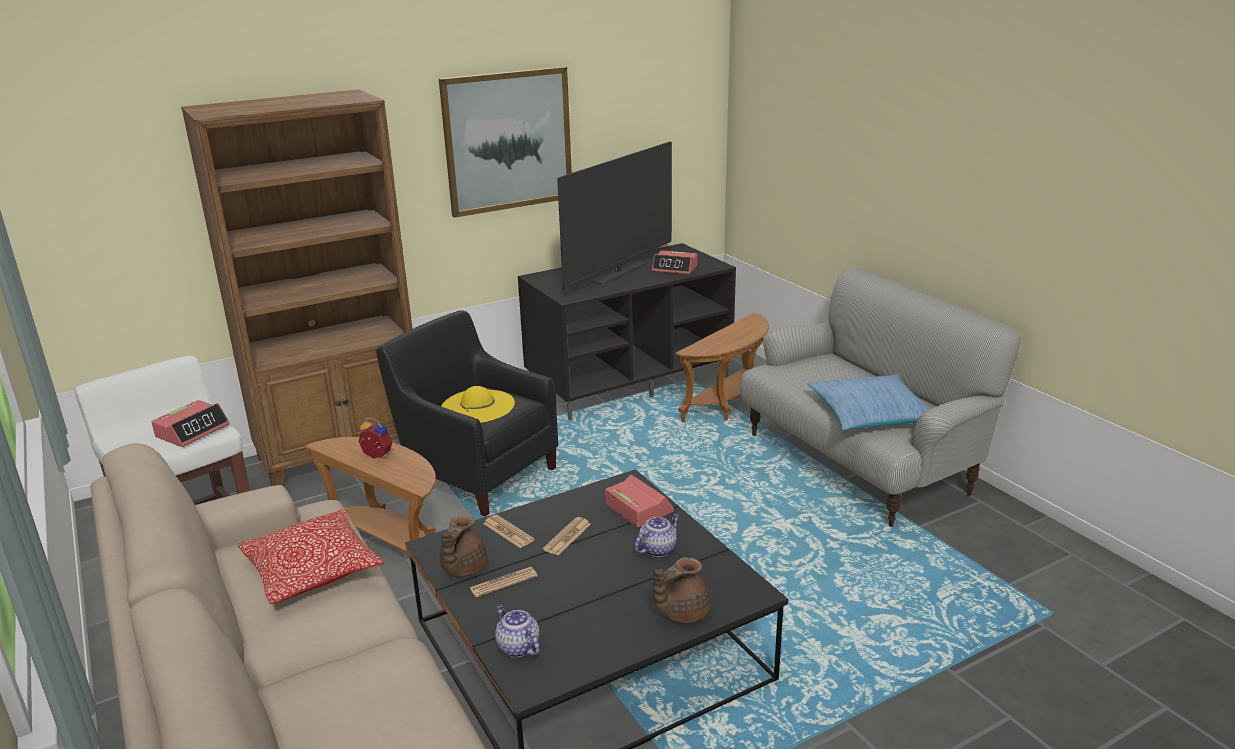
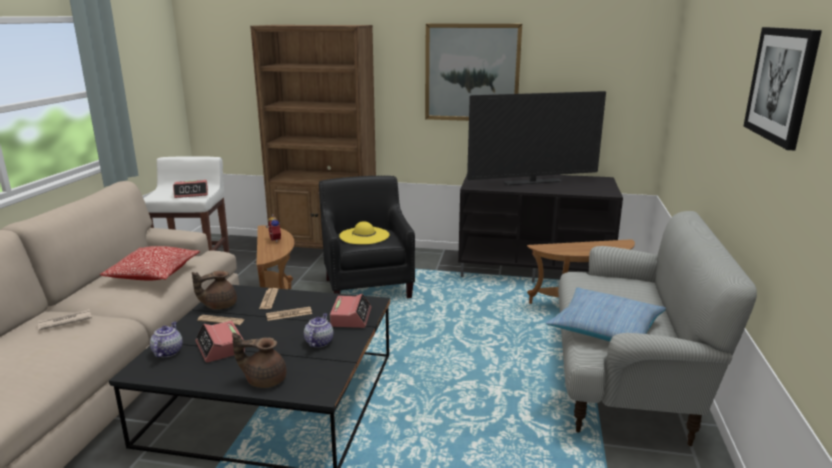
camera: 40 degrees right, 5 degrees down
teapot [635,513,680,557] -> teapot turned 75 degrees counterclockwise [304,313,333,348]
alarm clock [652,250,697,274] -> alarm clock moved to [195,321,245,362]
none -> newspaper [37,309,92,330]
none -> picture [744,27,822,150]

